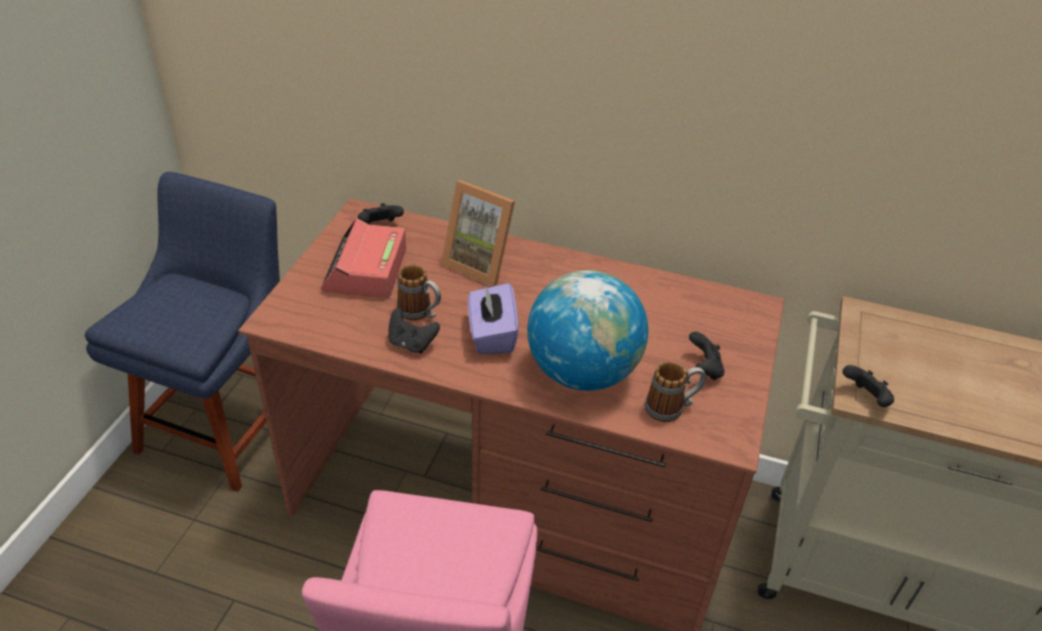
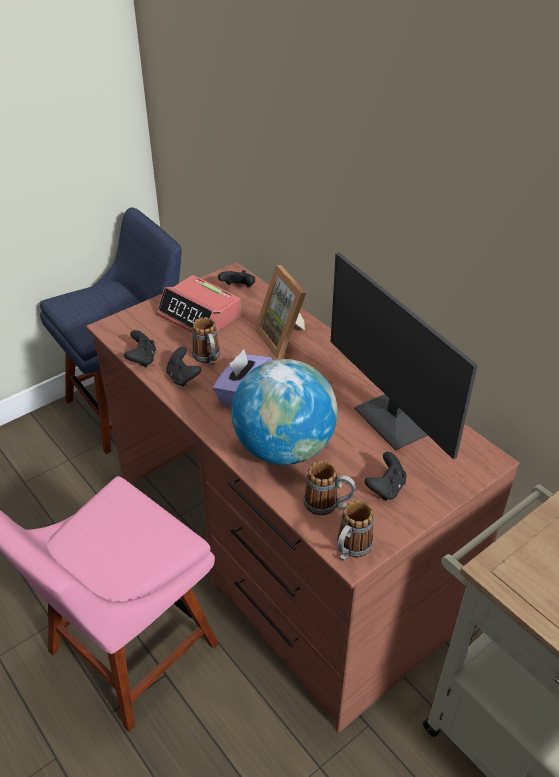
camera: 35 degrees right, 0 degrees up
alarm clock [321,218,406,298] -> alarm clock turned 90 degrees counterclockwise [157,275,241,332]
black game controller [843,365,894,407] -> black game controller moved to [124,330,156,367]
none -> monitor [331,252,478,459]
none -> mug [337,500,374,561]

